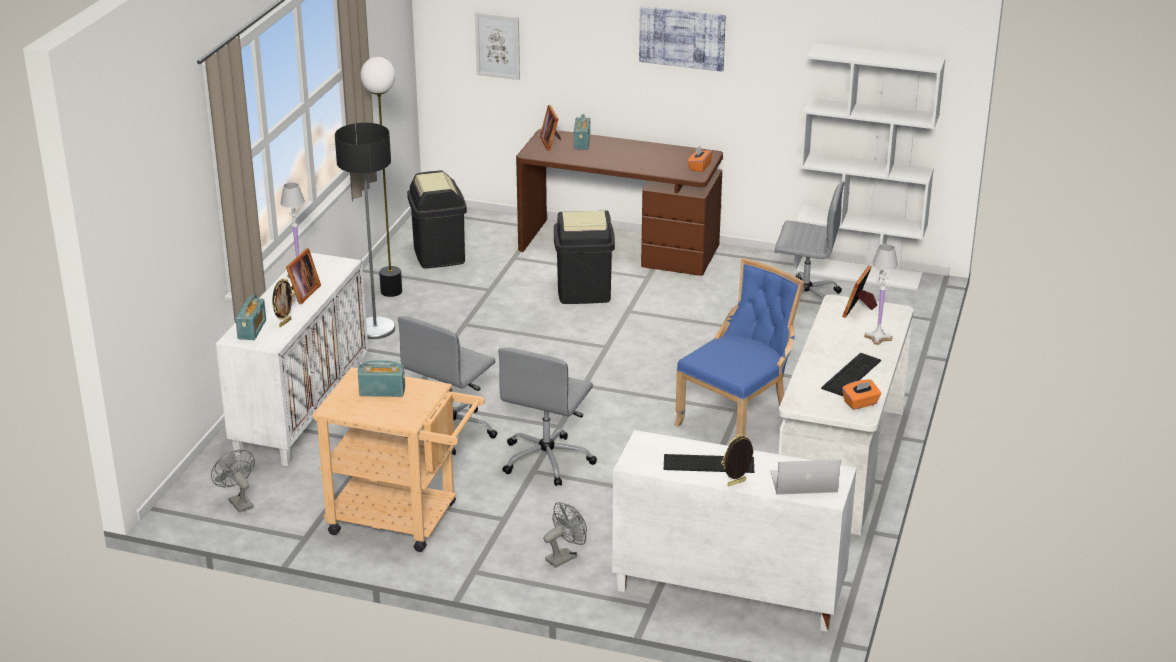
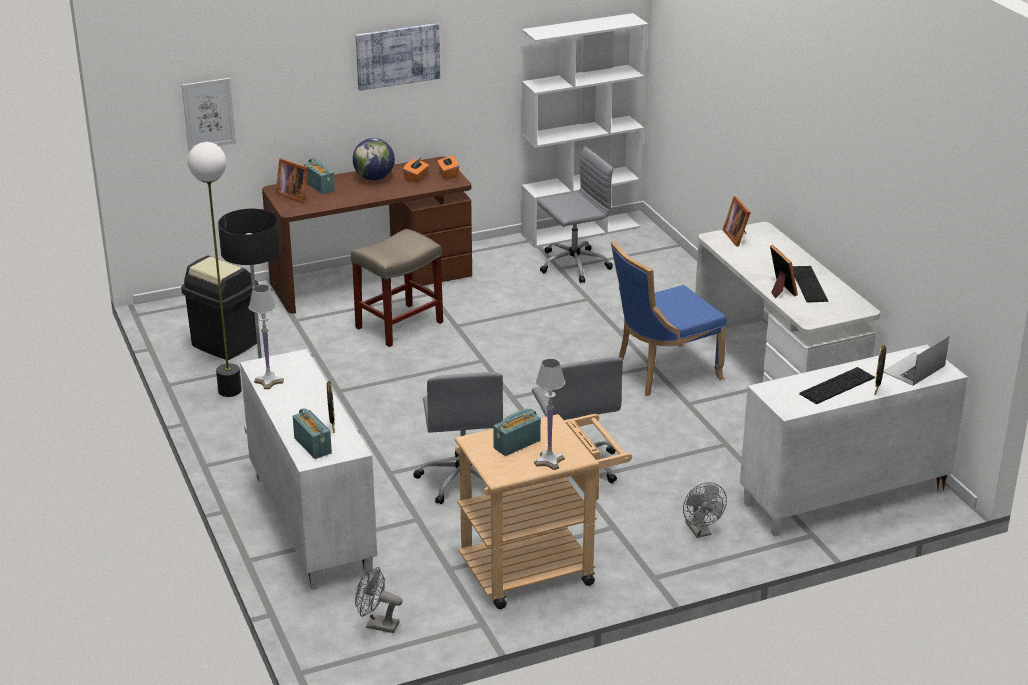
camera: 40 degrees left, 0 degrees up
picture frame [286,248,321,304] -> picture frame moved to [770,245,798,298]
grey fan [543,502,587,568] -> grey fan turned 150 degrees clockwise [683,482,727,538]
black trash can [554,210,615,304] -> beige stool [351,229,443,347]
blue chair [674,258,804,438] -> blue chair turned 120 degrees counterclockwise [611,241,727,396]
orange tissue box [842,379,881,410] -> orange tissue box moved to [403,158,429,183]
white table lamp [864,244,898,345] -> white table lamp moved to [534,358,565,470]
none -> globe [353,138,395,180]

